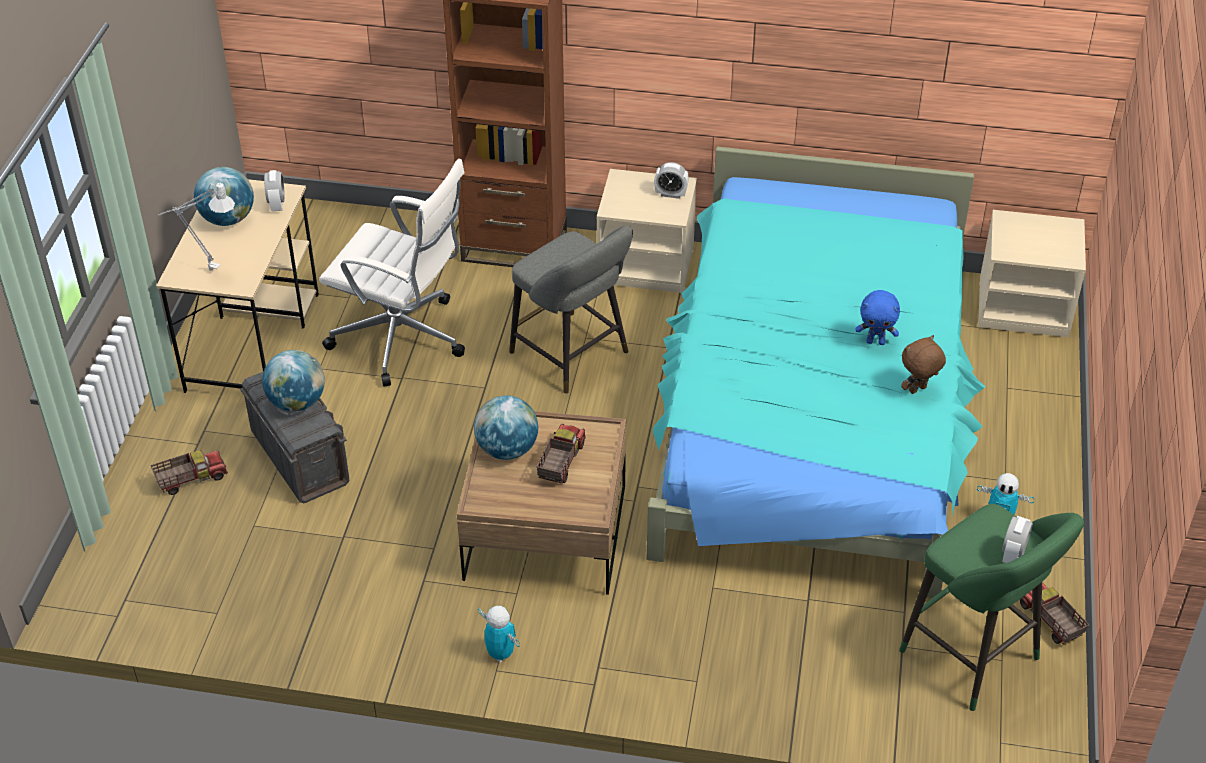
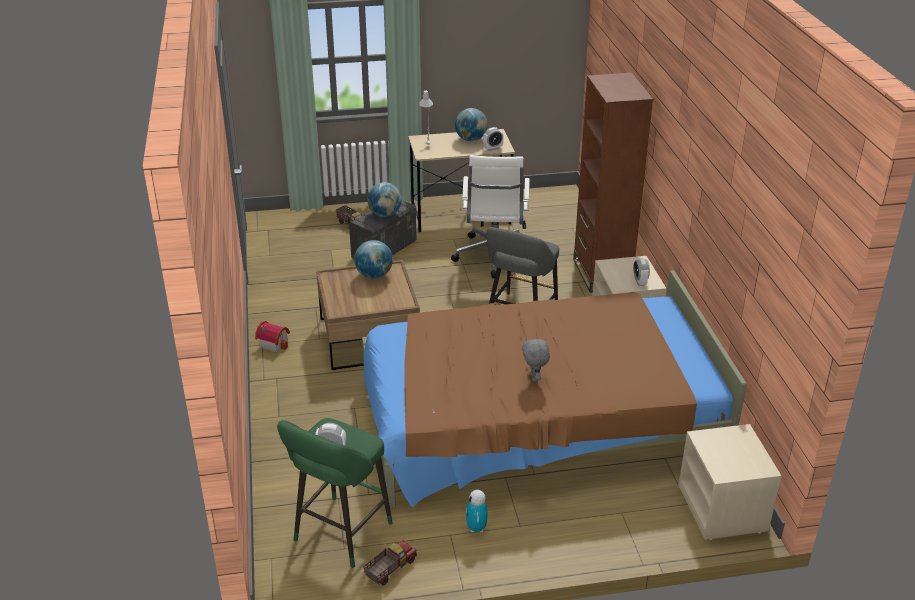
camera: 70 degrees right, 10 degrees down
toy robot [478,606,520,662] -> toy house [255,321,290,353]
toy truck [536,424,586,483] -> none
turquoise bed [647,146,986,598] -> brown bed [362,270,747,507]
blue plush toy [856,290,900,345] -> grey plush toy [522,338,550,382]
brown plush toy [901,335,946,394] -> none

